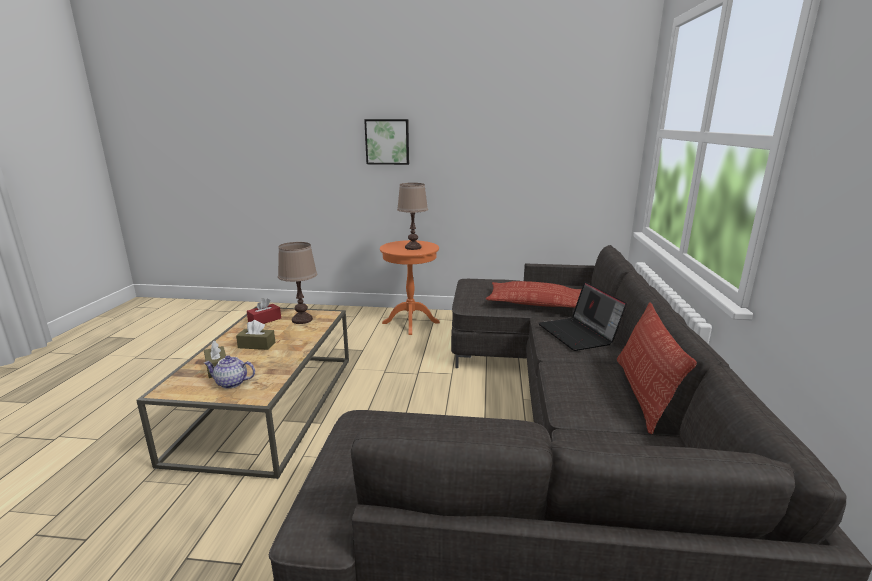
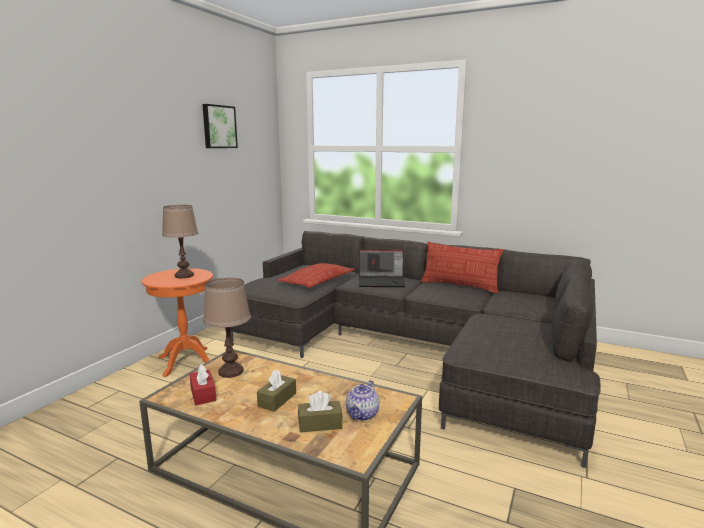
camera: 70 degrees left, 5 degrees down
picture [364,119,409,165] -> picture moved to [202,104,238,148]

